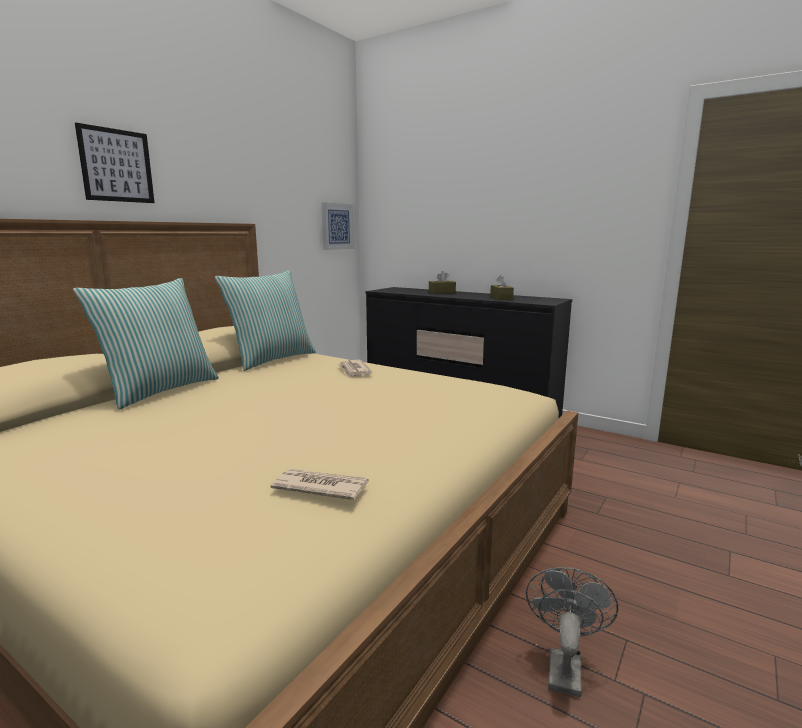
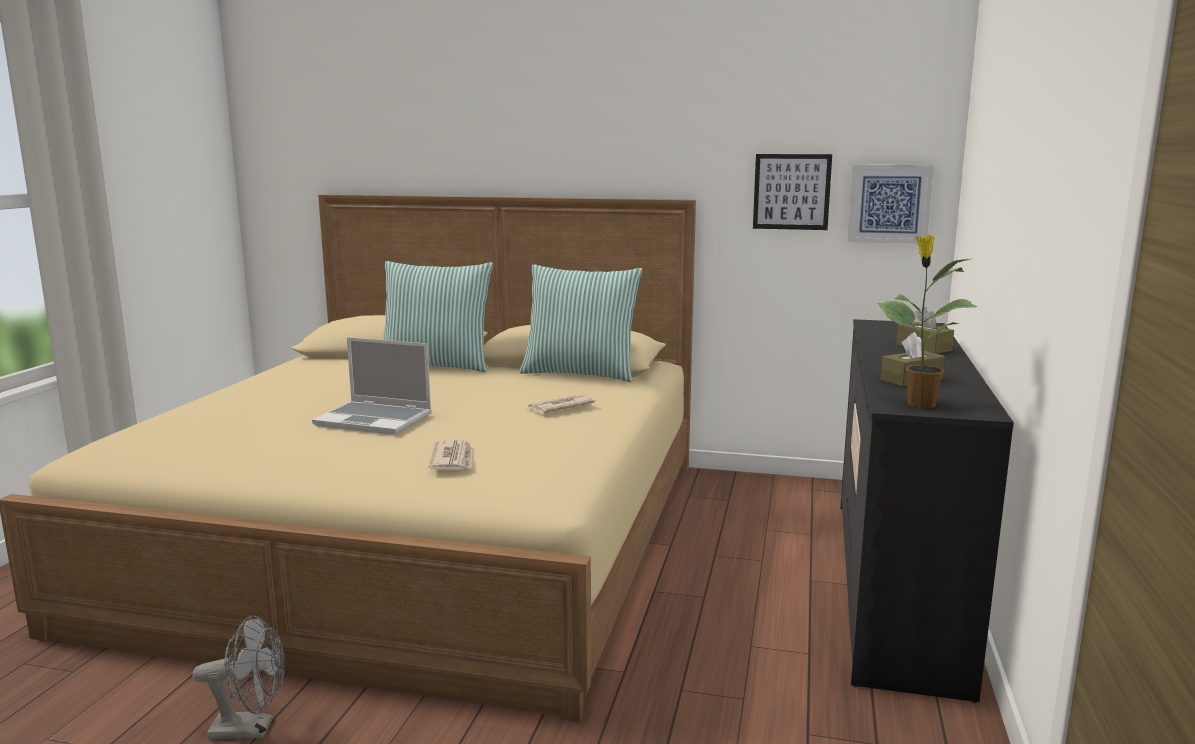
camera: 70 degrees right, 0 degrees up
picture [75,123,155,203] -> picture moved to [753,154,832,230]
newspaper [271,469,369,500] -> newspaper moved to [429,440,472,469]
none -> laptop [312,337,432,435]
none -> potted plant [877,235,978,408]

